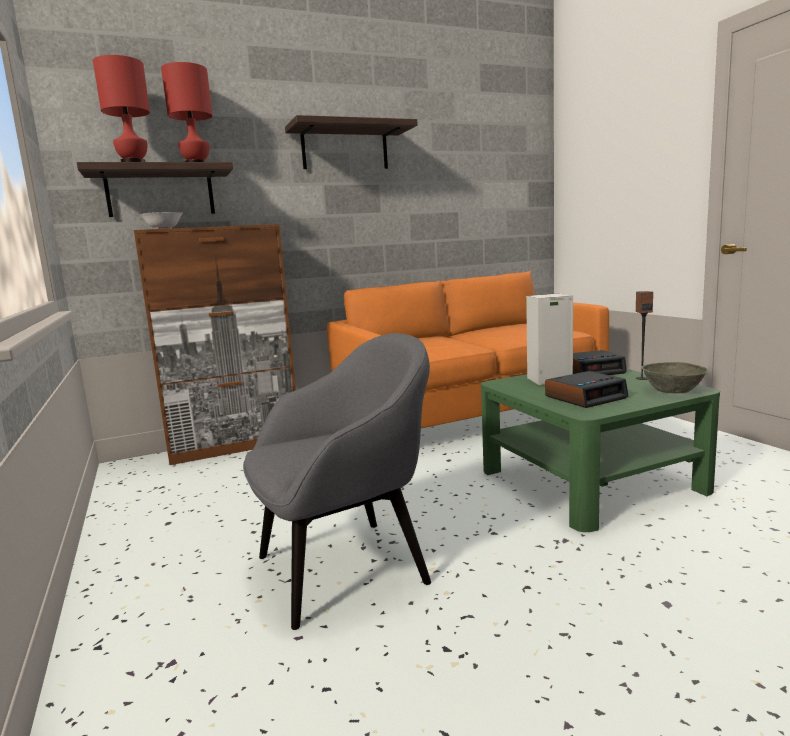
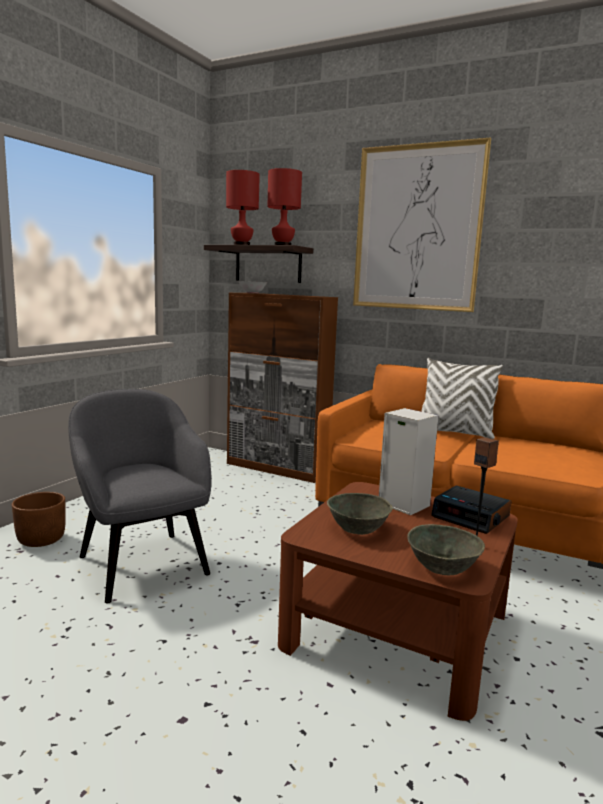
camera: 50 degrees right, 0 degrees up
grey armchair [243,333,431,630] -> grey armchair turned 150 degrees counterclockwise [68,389,212,604]
shelf [285,115,418,169] -> picture [353,137,491,312]
green coffee table [481,369,720,532] -> brown coffee table [278,482,518,721]
alarm clock [545,371,628,408] -> grey bowl [327,493,393,535]
none -> brown planter [12,492,66,547]
none -> white pillow [421,358,503,439]

